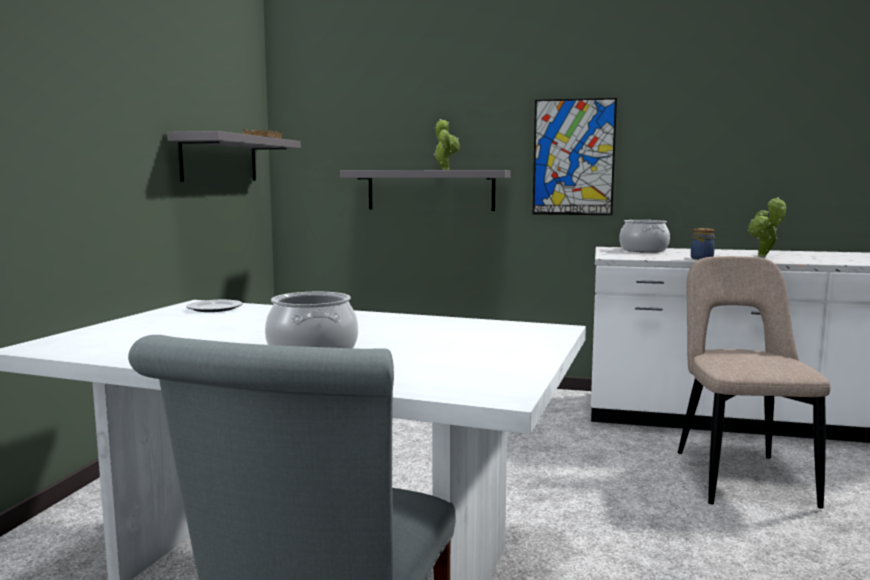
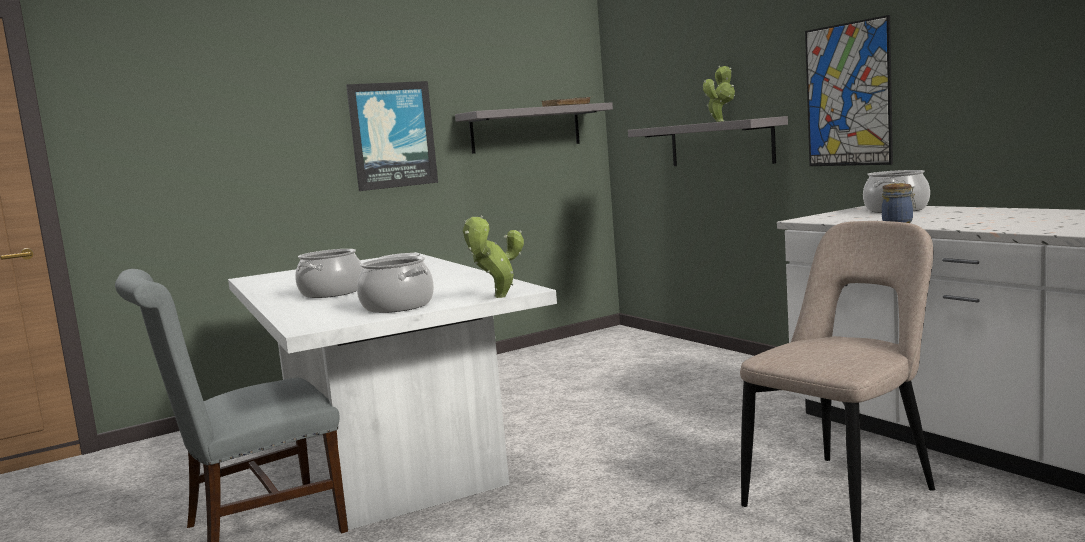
camera: 45 degrees right, 0 degrees up
potted plant [748,197,786,257] -> potted plant moved to [463,215,524,298]
none -> picture [346,81,438,191]
none -> cooking pot [357,256,434,313]

